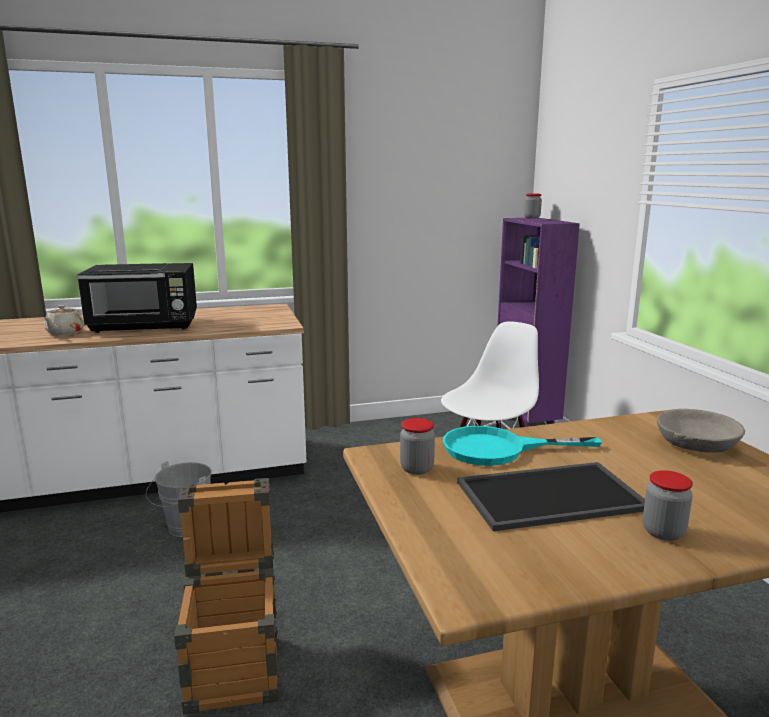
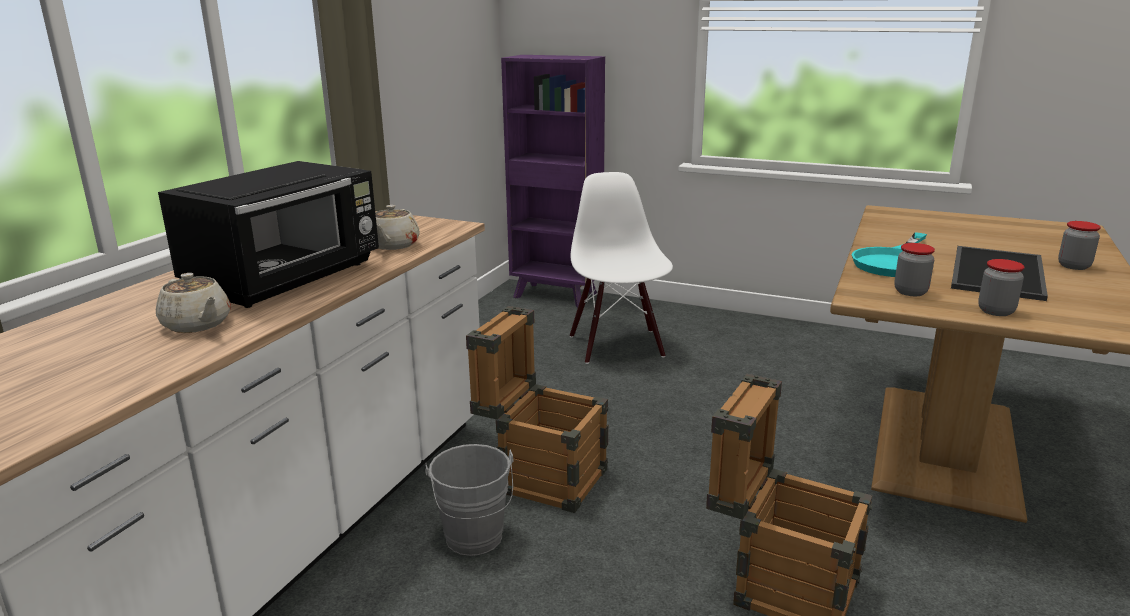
camera: 50 degrees left, 5 degrees up
jar [524,193,542,219] -> jar moved to [978,259,1025,316]
grey bowl [657,409,745,453] -> none
none -> beige teapot [375,205,420,250]
none -> crate [466,306,609,513]

